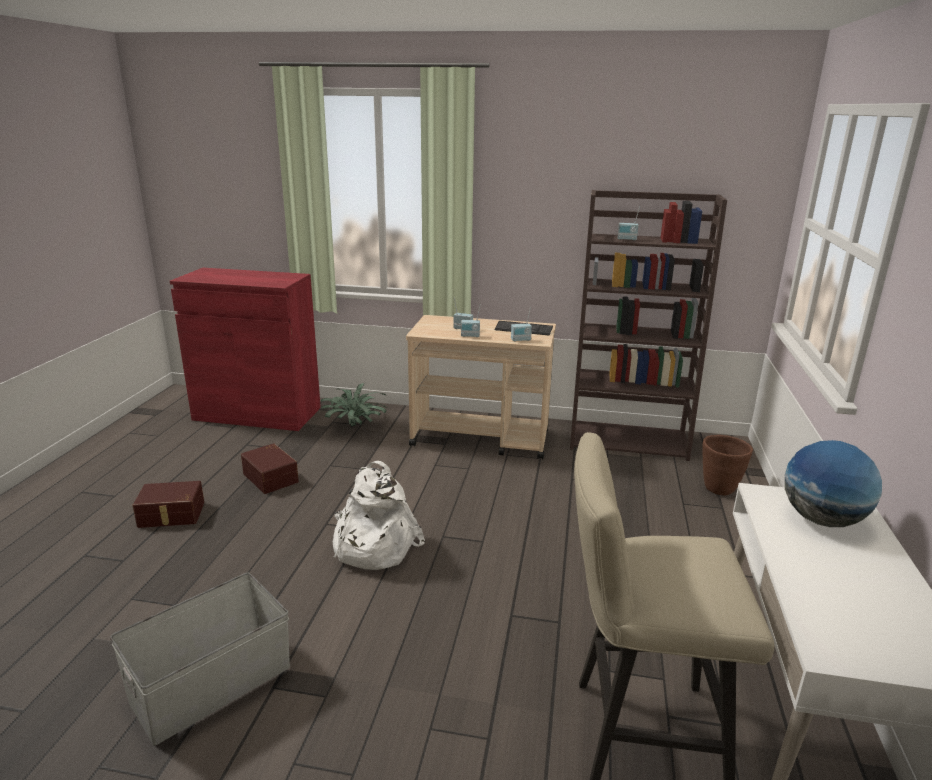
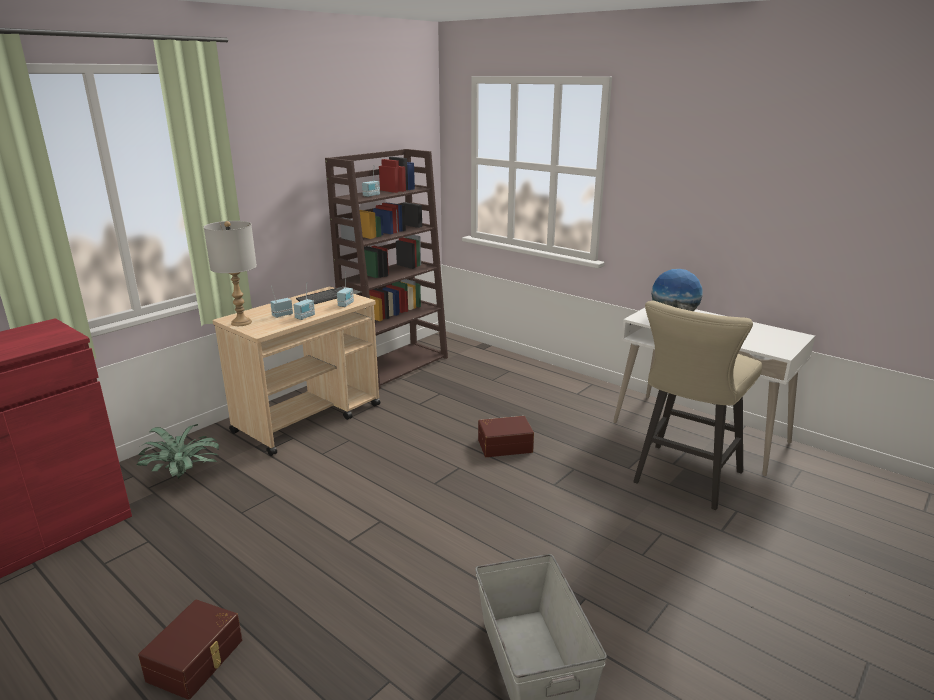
camera: 60 degrees left, 0 degrees up
brown storage box [241,443,299,494] -> brown storage box moved to [478,416,534,457]
white backpack [333,461,425,570] -> none
brown planter [702,435,753,495] -> none
none -> grey table lamp [204,221,257,326]

